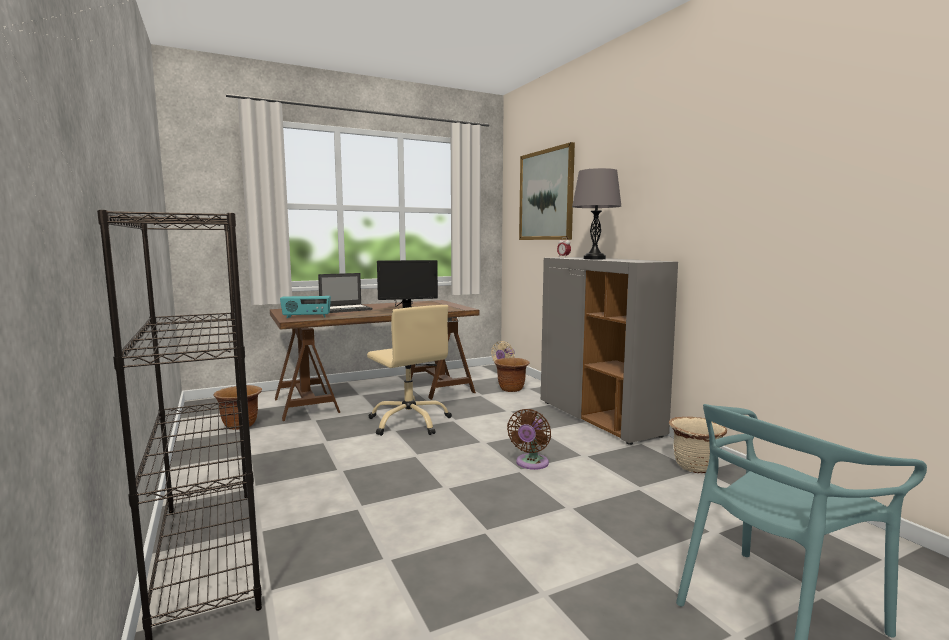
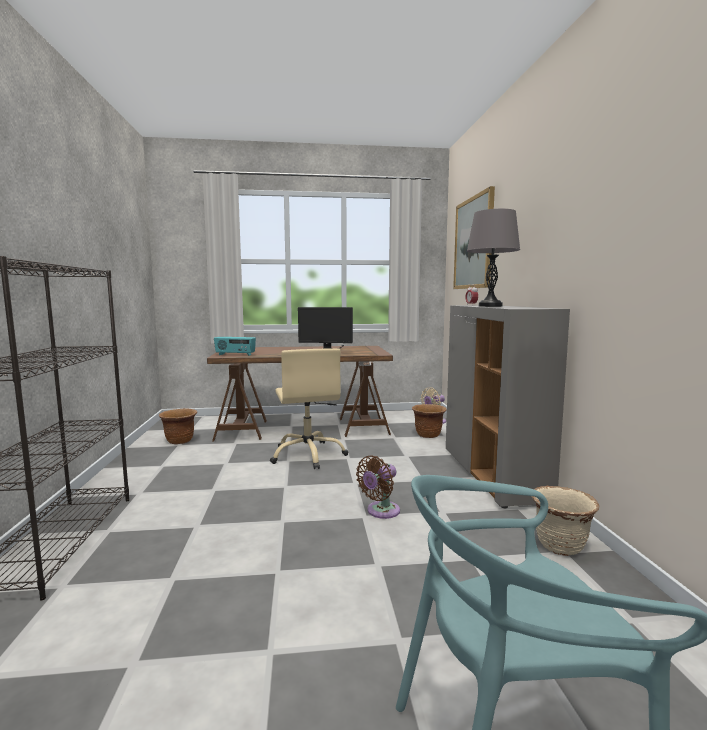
camera: 20 degrees right, 0 degrees up
laptop [318,273,372,313] -> none

